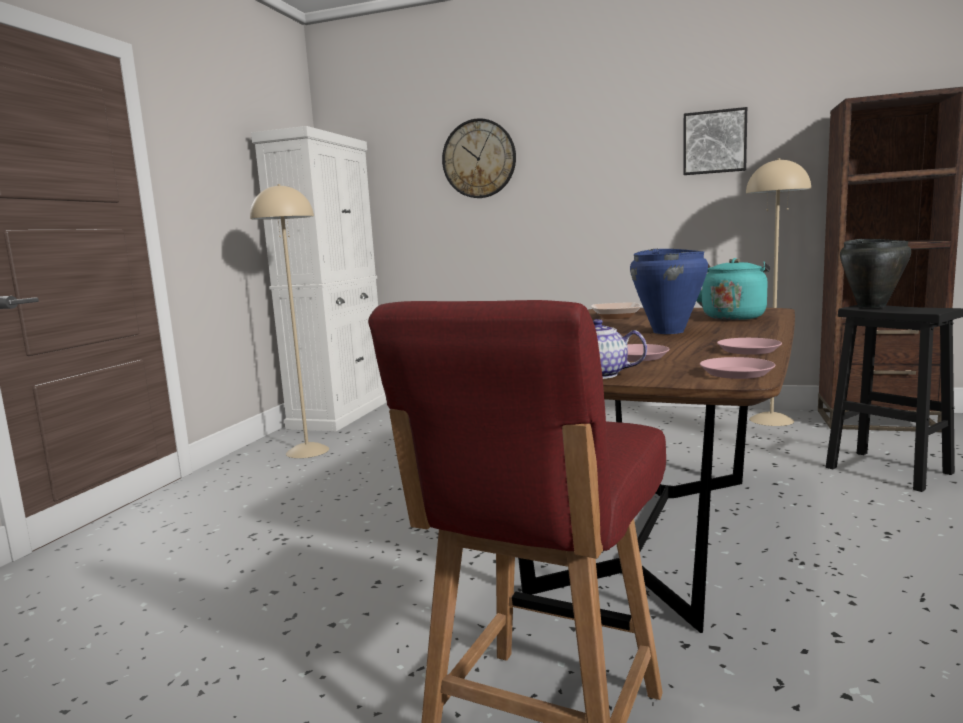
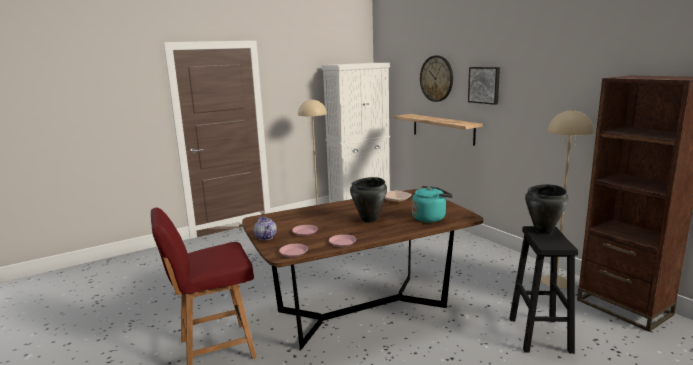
camera: 40 degrees right, 5 degrees up
blue cooking pot [630,248,708,334] -> black cooking pot [350,177,387,223]
picture [683,107,747,175] -> picture moved to [468,67,500,105]
none -> shelf [394,114,483,146]

